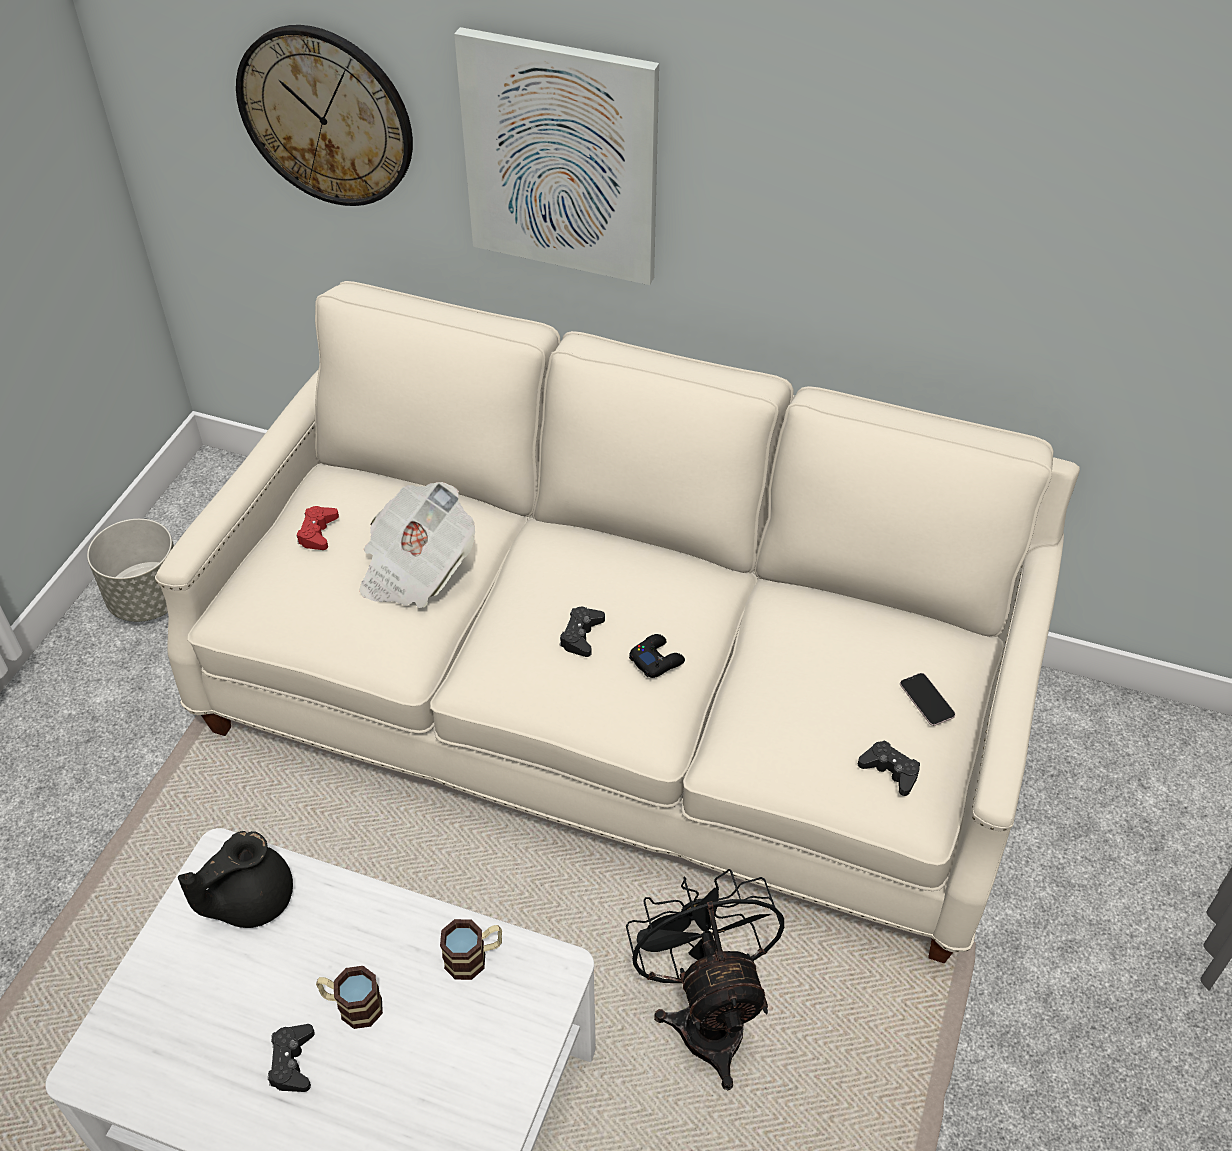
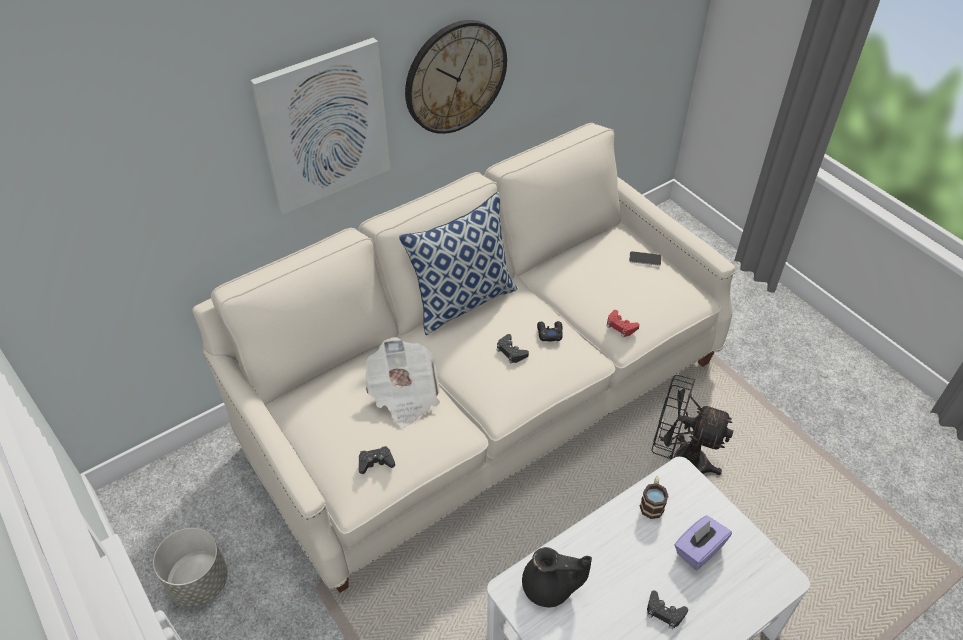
camera: 55 degrees left, 0 degrees up
black teapot [178,831,293,928] -> black teapot turned 75 degrees counterclockwise [522,547,592,607]
wall clock [236,25,413,206] -> wall clock moved to [405,20,507,134]
red game controller [297,506,339,550] -> red game controller moved to [606,310,640,337]
mug [316,966,383,1029] -> none
black game controller [858,740,920,796] -> black game controller moved to [359,446,395,474]
none -> pillow [399,192,518,335]
none -> purple tissue box [674,516,732,570]

